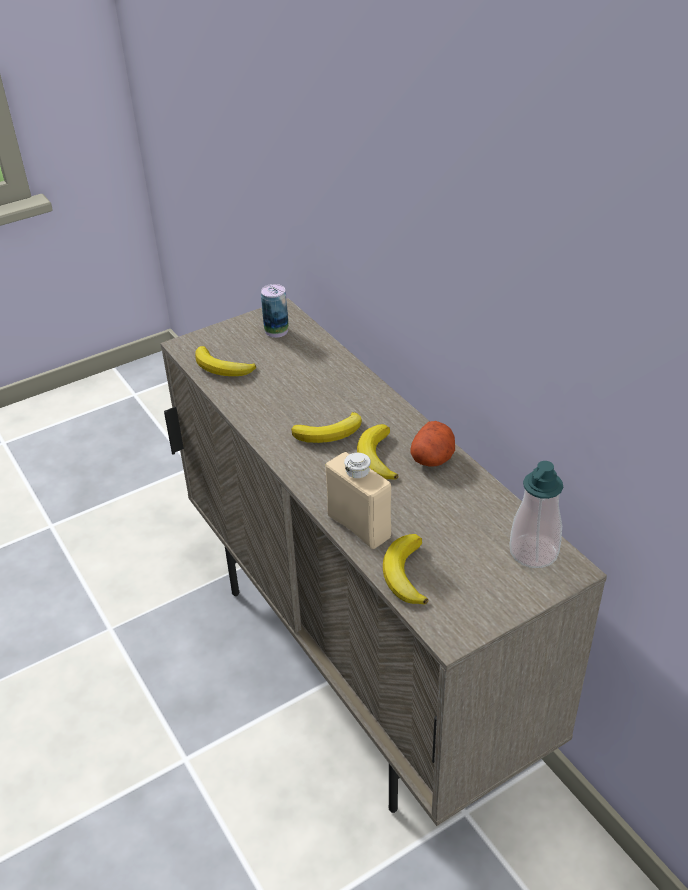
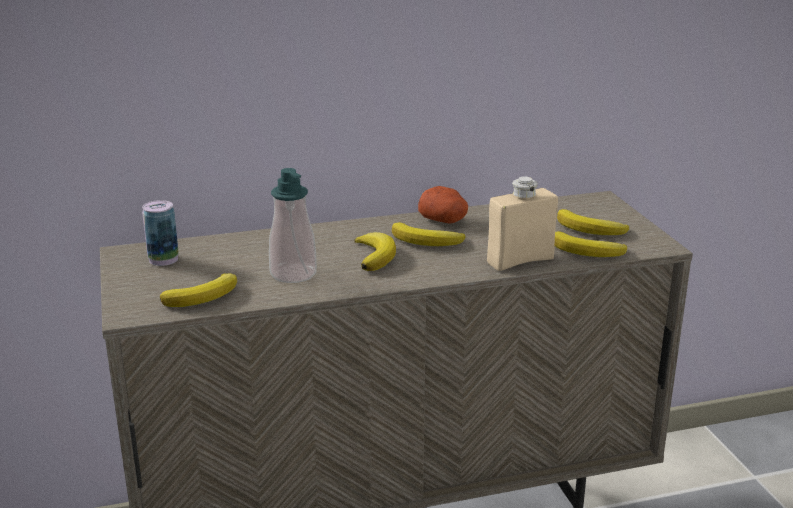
camera: 75 degrees left, 15 degrees down
soap dispenser [509,461,563,568] -> soap dispenser moved to [269,168,317,283]
none -> banana [557,209,629,235]

